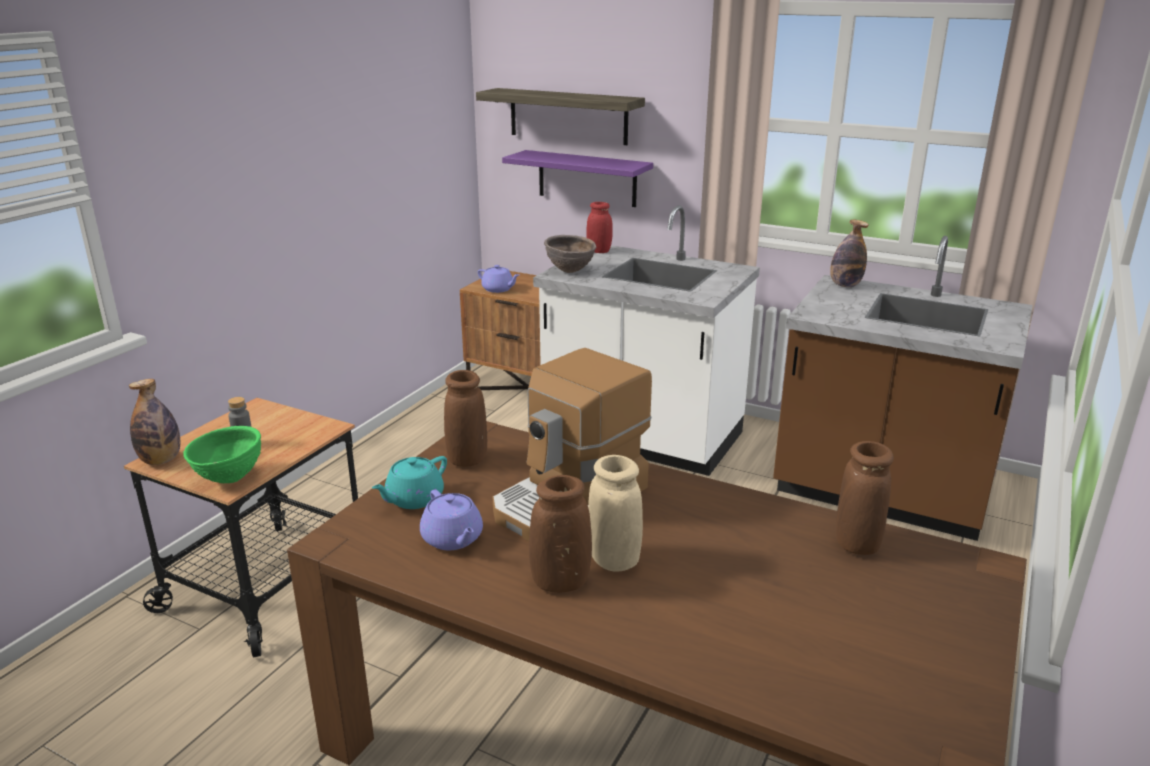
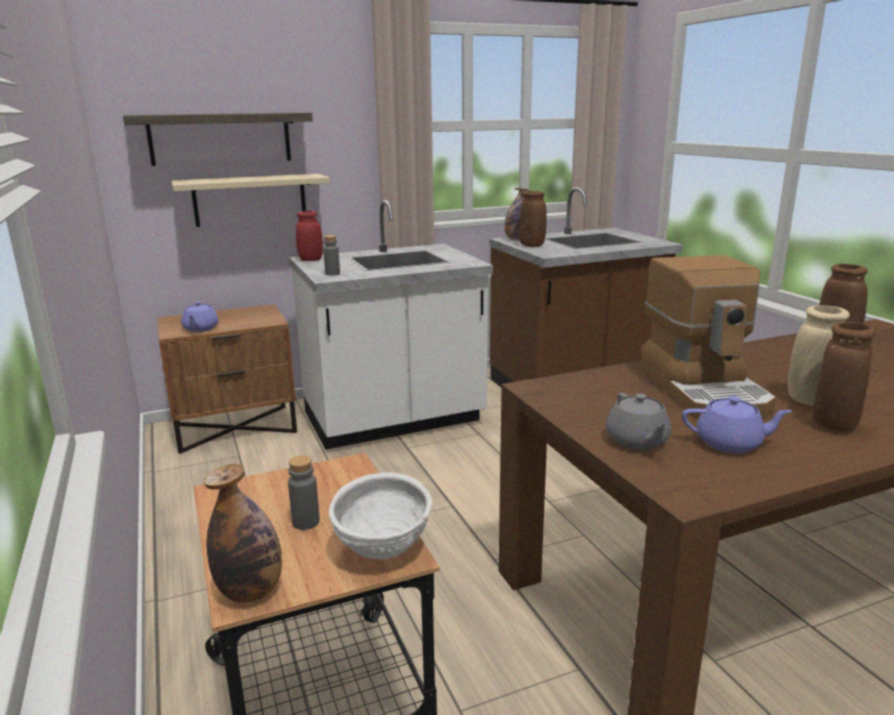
camera: 50 degrees left, 5 degrees down
green bowl [183,426,261,483] -> white bowl [329,472,432,560]
turquoise teapot [372,456,447,509] -> grey teapot [606,393,671,450]
brown vase [444,370,487,467] -> brown vase moved to [519,191,547,247]
purple teapot [478,265,519,293] -> purple teapot turned 105 degrees clockwise [181,302,218,332]
purple shelf [502,150,653,207] -> beige shelf [171,174,330,227]
brown bowl [544,235,596,273] -> grey bottle [323,235,340,276]

